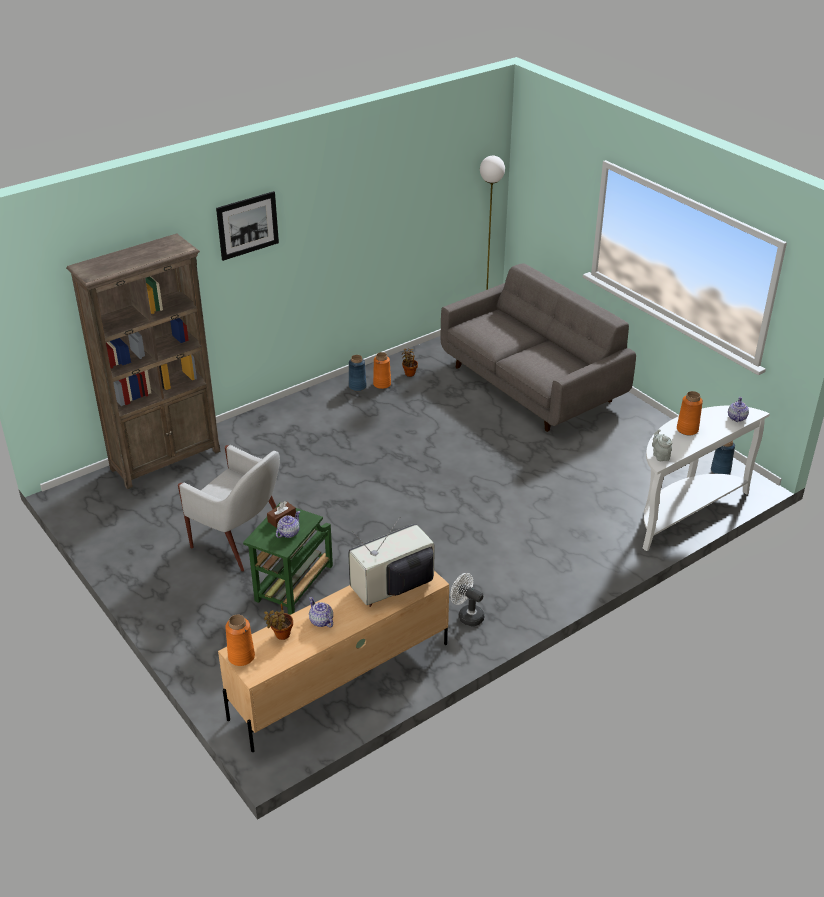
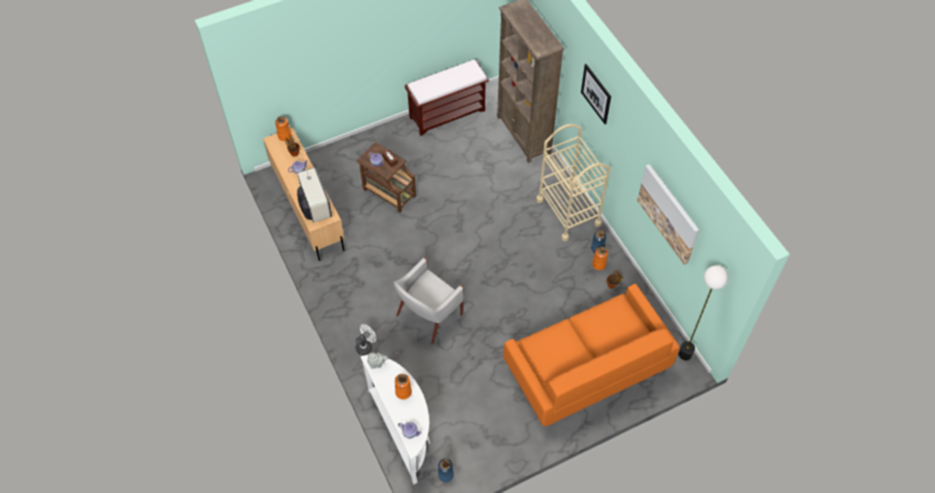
camera: 100 degrees right, 20 degrees up
white armchair [178,445,280,571] -> white armchair moved to [393,257,464,344]
green side table [243,503,333,615] -> brown side table [356,142,416,213]
grey sofa [441,263,636,432] -> orange sofa [503,284,680,426]
white fan [450,573,484,626] -> white fan moved to [355,324,376,355]
none -> brown bench [405,59,489,136]
none -> beige cart [536,124,610,241]
none -> picture [637,164,699,265]

